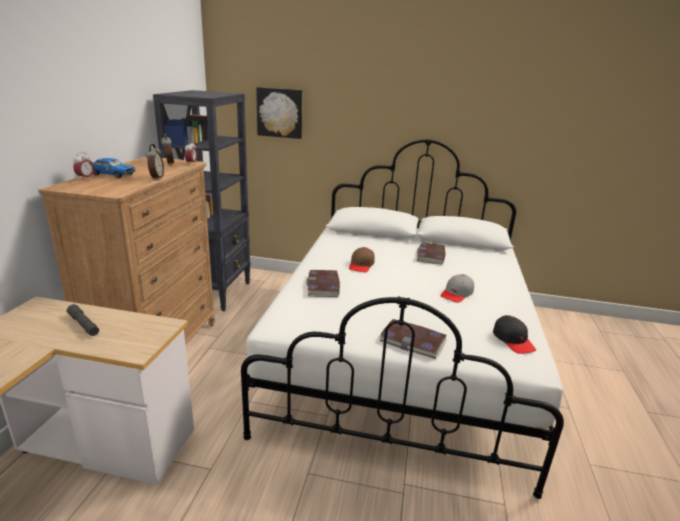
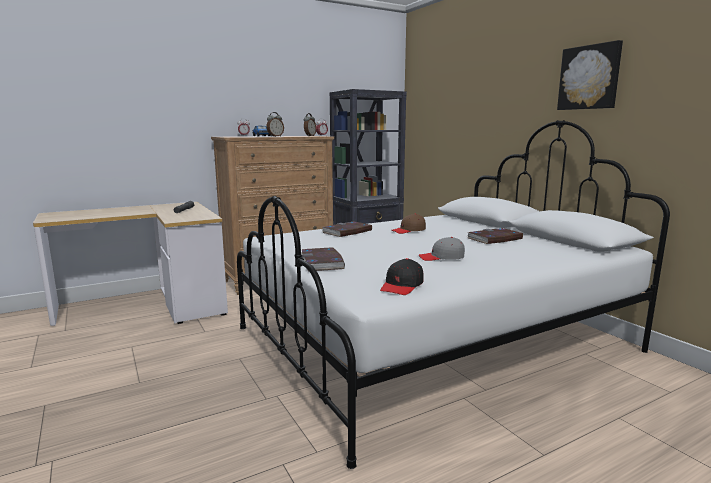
camera: 50 degrees right, 10 degrees down
picture [256,87,302,139] -> picture moved to [557,40,623,110]

